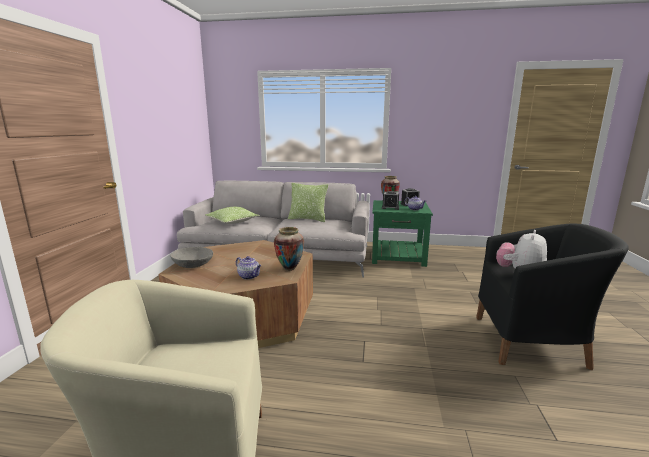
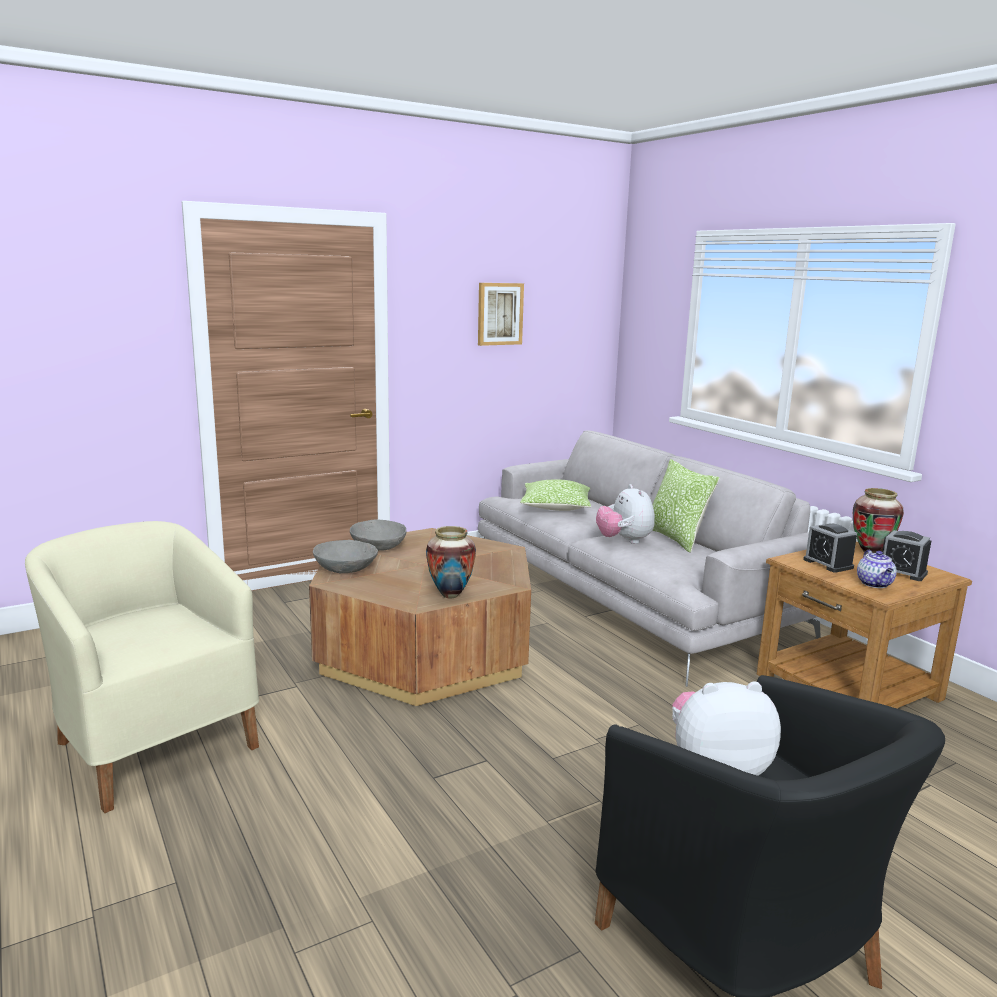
camera: 50 degrees right, 0 degrees up
teapot [236,256,261,280] -> none
green side table [372,200,433,267] -> brown side table [757,542,972,708]
none -> grey bowl [313,540,378,573]
none -> picture [478,283,524,346]
none -> plush toy [596,484,655,544]

